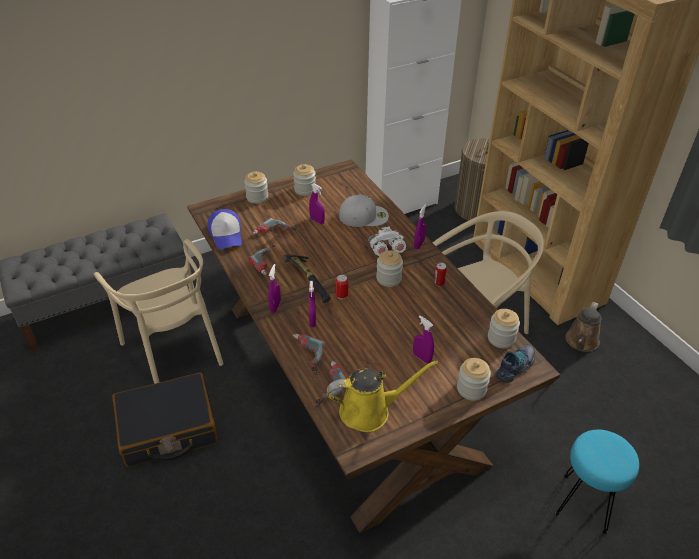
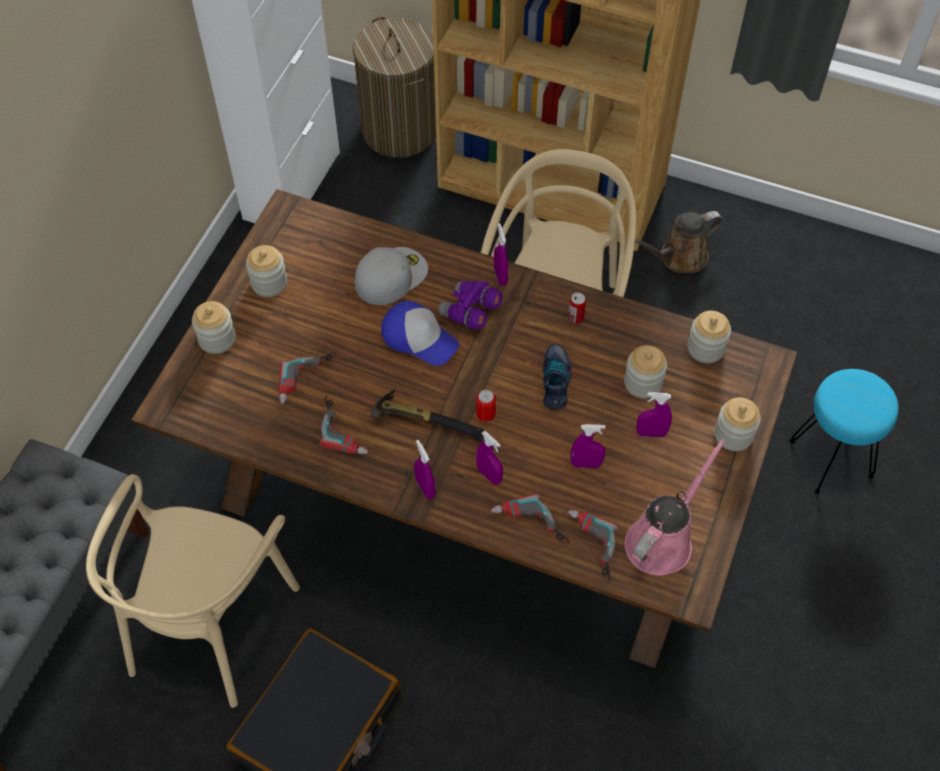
camera: 40 degrees left, 15 degrees up
beige chair [94,239,224,384] -> beige chair turned 90 degrees clockwise [86,474,300,708]
cap [207,209,242,250] -> cap moved to [381,301,460,366]
purple spray bottle [309,183,325,224] -> purple spray bottle moved to [570,424,606,468]
yellow watering can [327,360,438,432] -> pink watering can [625,438,726,576]
white binoculars [368,226,406,256] -> purple binoculars [439,280,503,329]
jar [376,250,403,287] -> jar moved to [624,345,667,399]
shoe [496,345,535,383] -> shoe moved to [542,344,572,410]
brown watering can [566,302,602,352] -> brown watering can turned 75 degrees clockwise [635,211,723,273]

